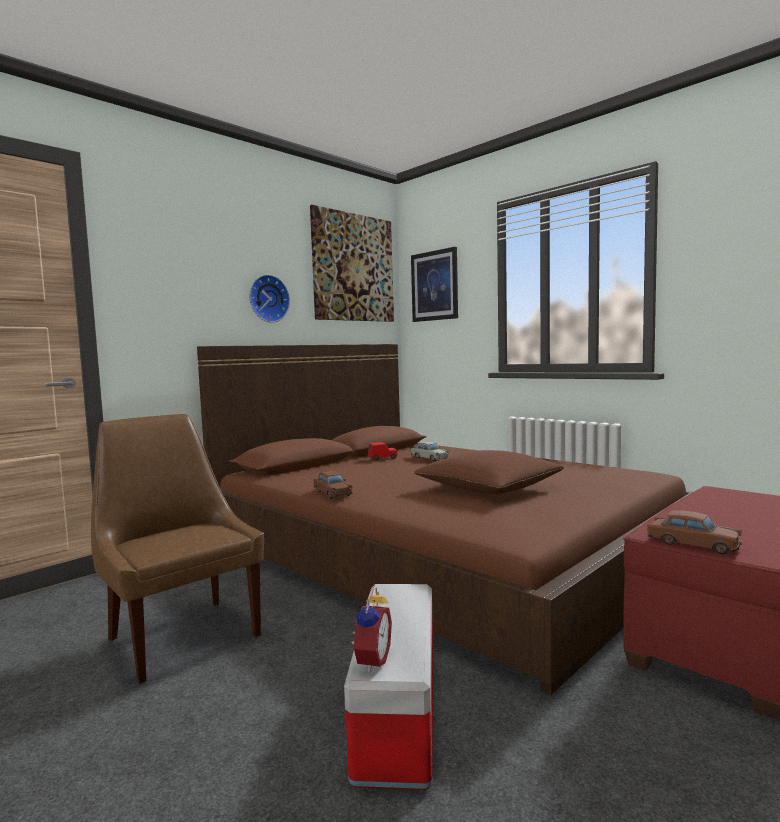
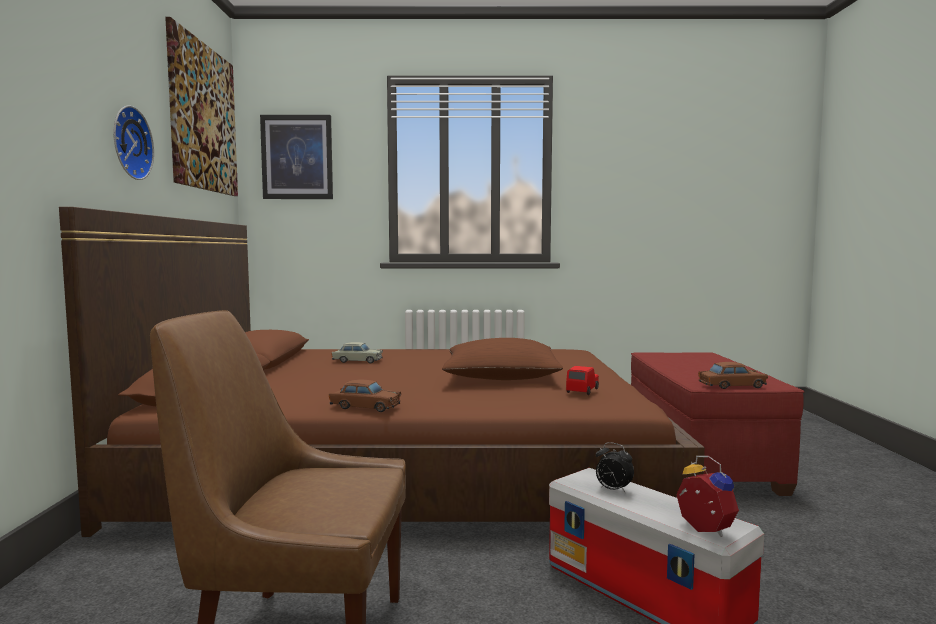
camera: 45 degrees left, 0 degrees up
red toy car [368,442,398,461] -> red toy car moved to [566,366,599,395]
none -> alarm clock [596,442,634,492]

